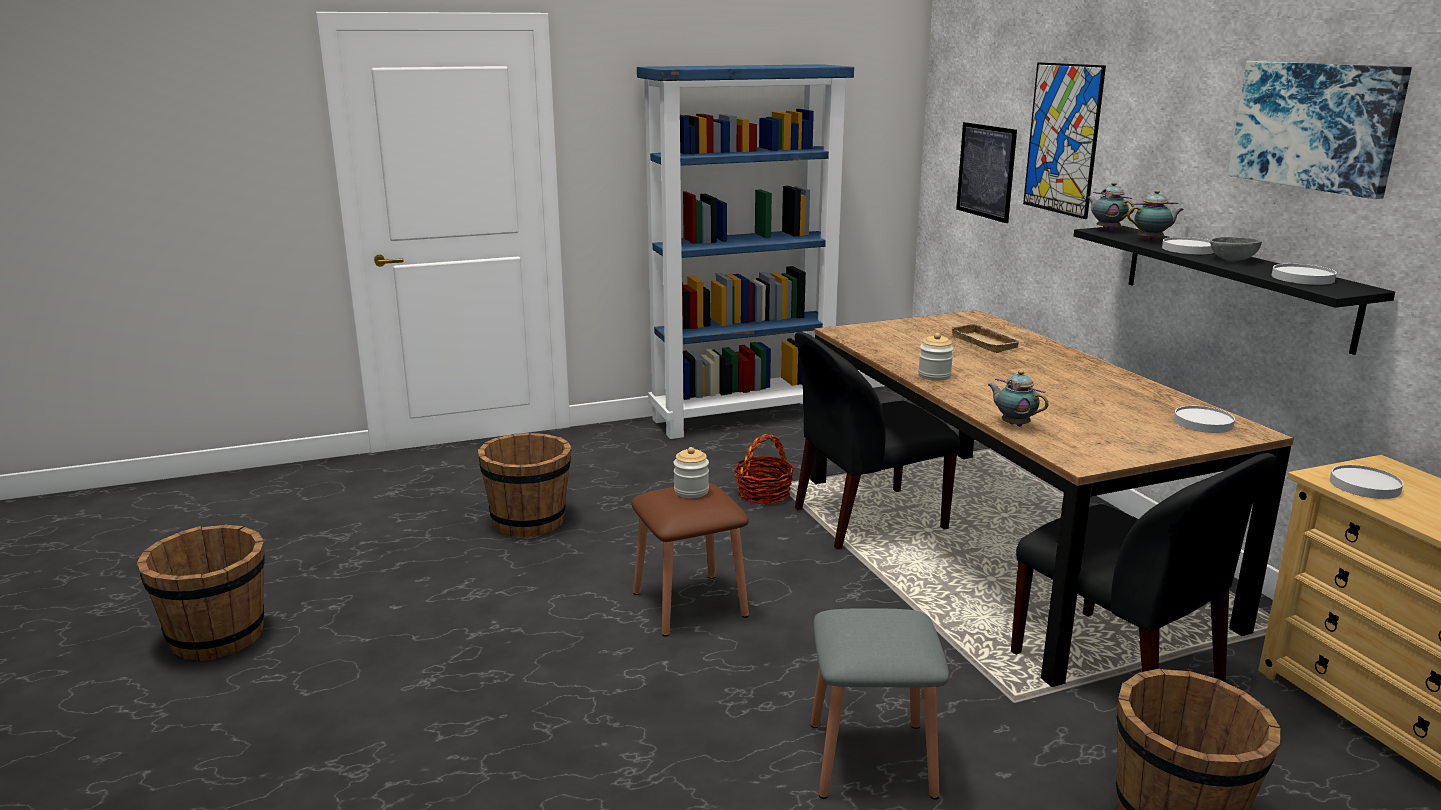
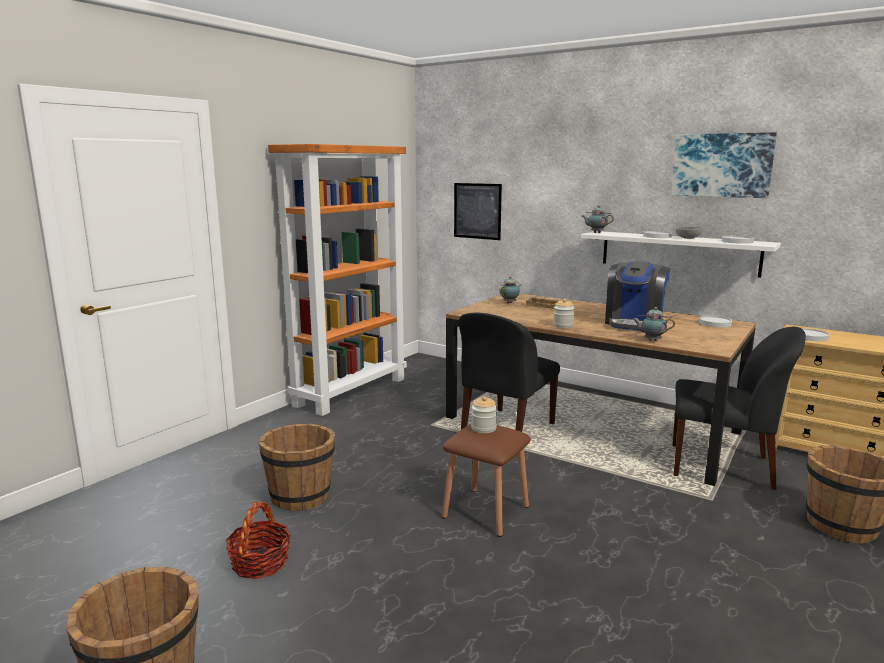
camera: 35 degrees left, 5 degrees down
blue bookcase [637,64,854,439] -> orange bookcase [268,144,407,416]
basket [734,434,794,504] -> basket moved to [226,502,291,579]
grey stool [810,608,949,800] -> none
picture [1023,62,1106,219] -> none
black shelf [1074,226,1395,355] -> white shelf [581,231,781,278]
teapot [1127,190,1184,240] -> teapot moved to [499,276,521,304]
none -> coffee machine [605,261,670,331]

